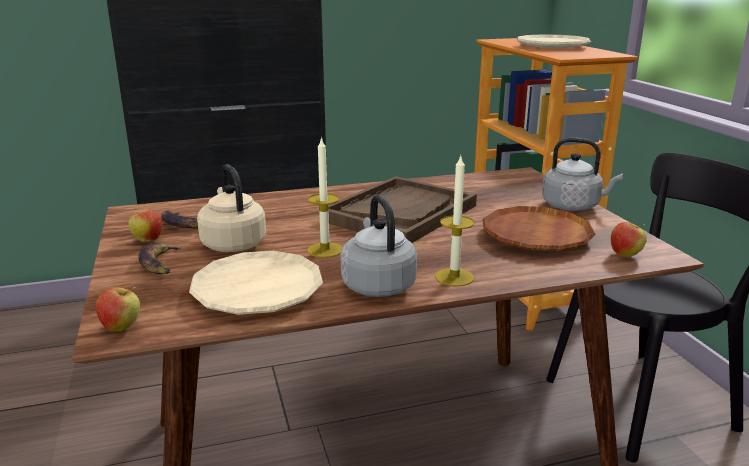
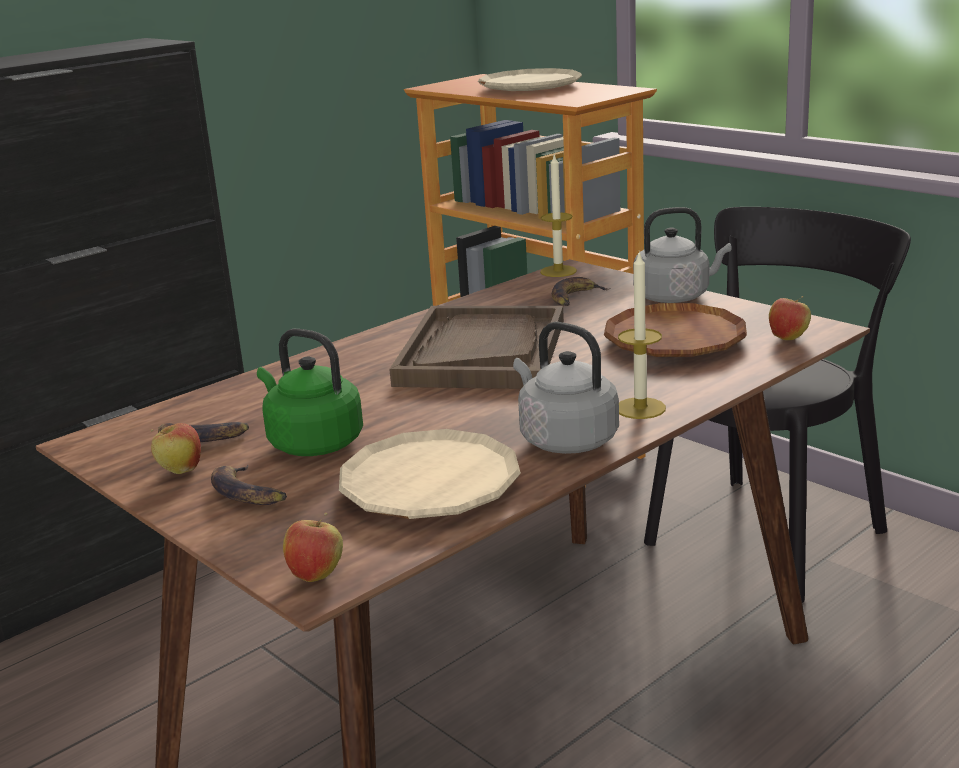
camera: 25 degrees left, 0 degrees up
beige kettle [197,164,266,252] -> green kettle [257,329,363,456]
candle [307,136,342,258] -> candle moved to [540,153,577,277]
none -> banana [552,277,610,306]

